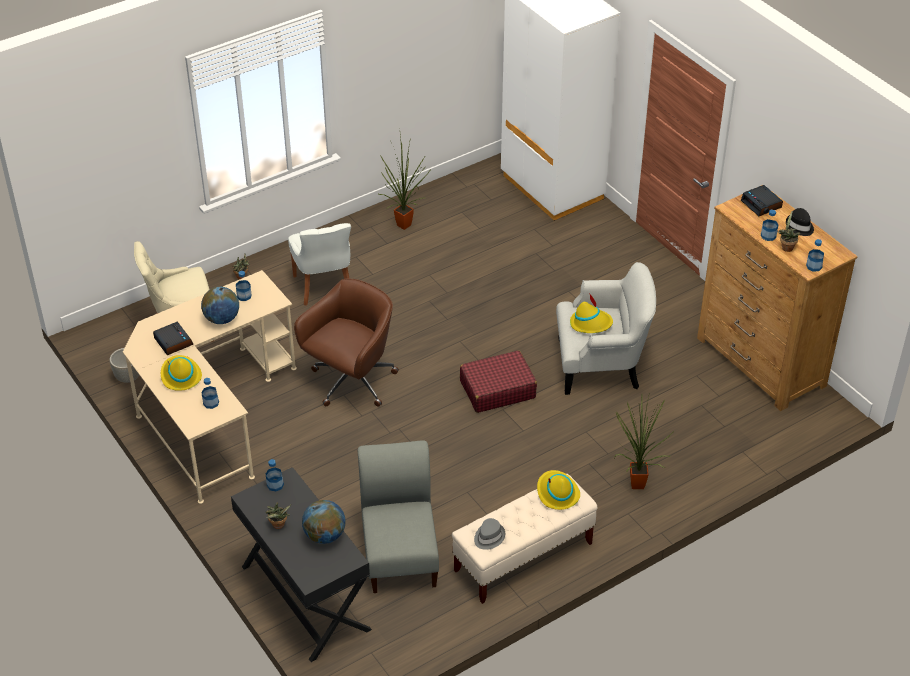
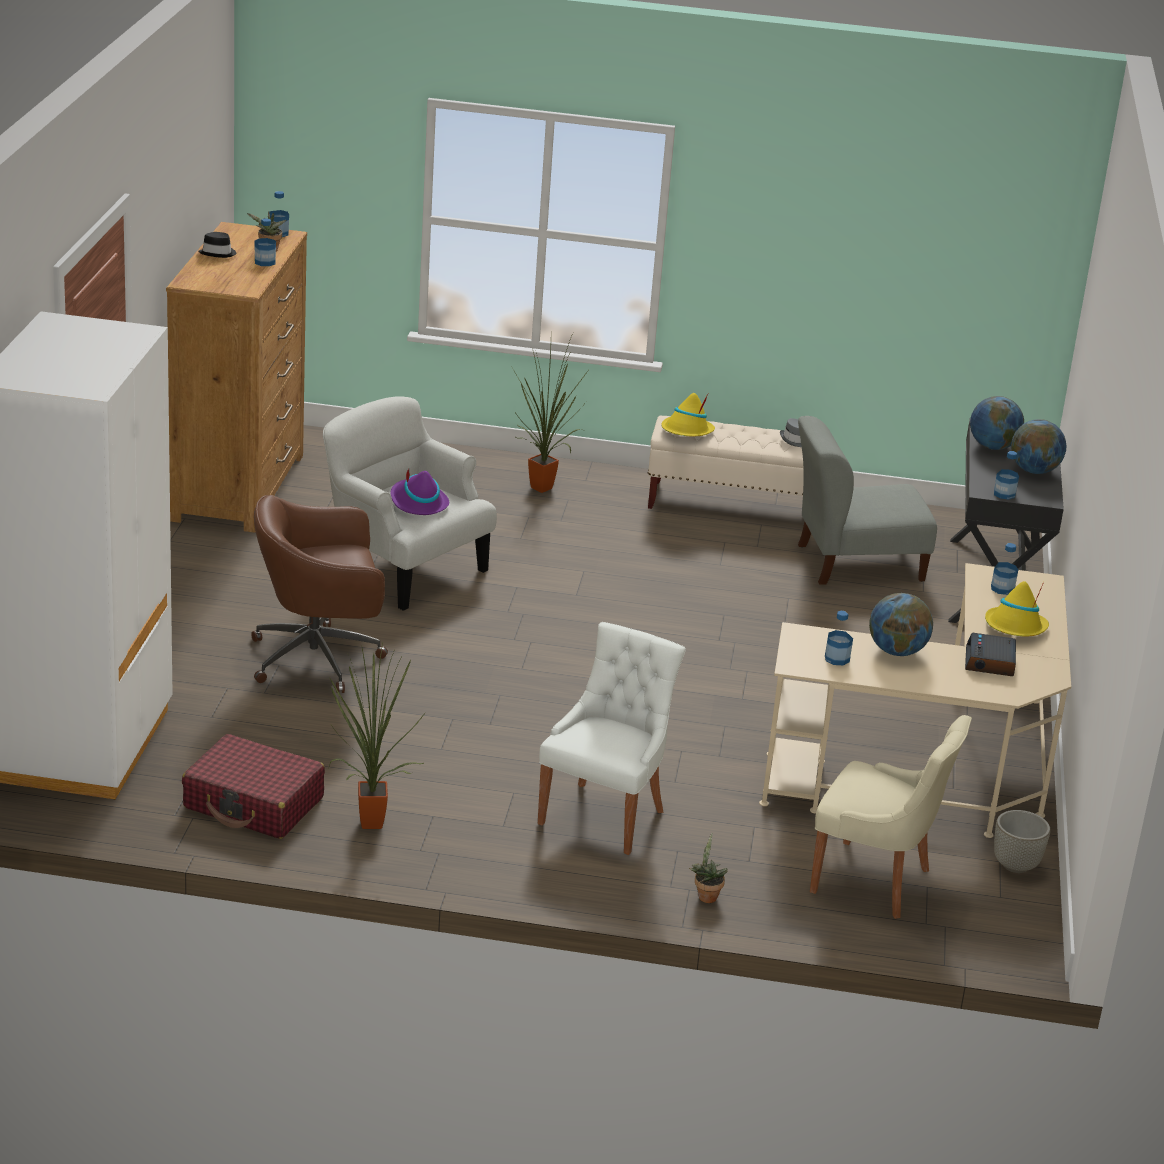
camera: 140 degrees left, 15 degrees down
potted plant [265,502,291,529] -> globe [1011,419,1066,474]
brown office chair [294,279,399,407] -> brown office chair moved to [251,495,388,693]
grey chair [358,440,439,593] -> grey chair turned 45 degrees clockwise [798,416,937,585]
red suitcase [460,350,537,413] -> red suitcase moved to [182,734,325,839]
yellow hat [570,293,613,333] -> purple hat [391,469,449,515]
alarm clock [741,185,783,216] -> none

